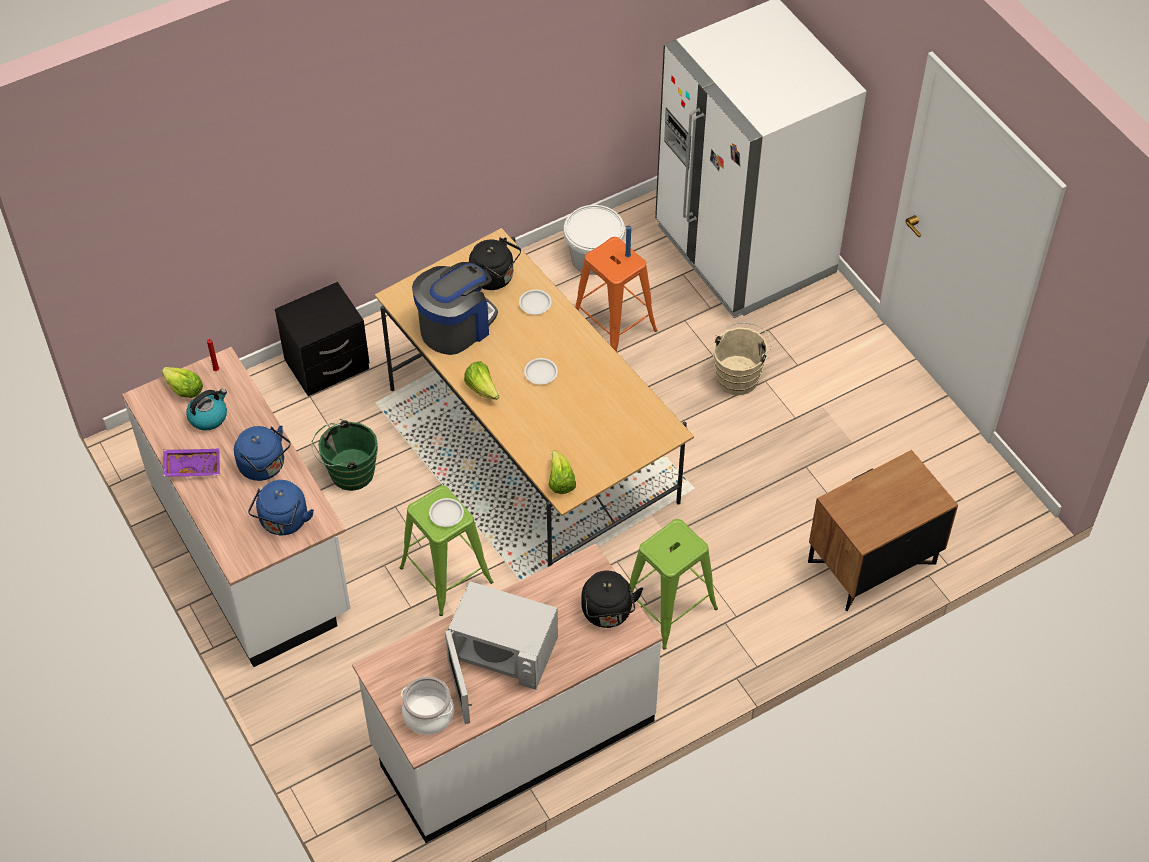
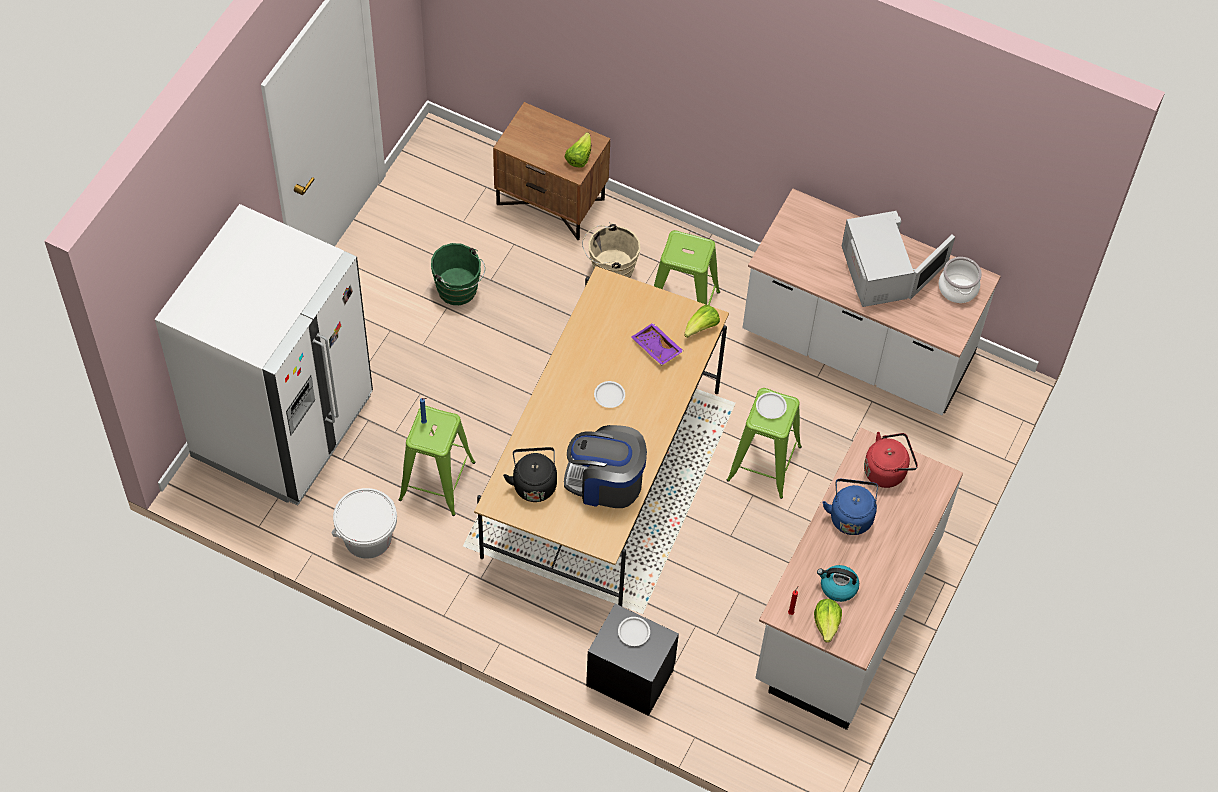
camera: 125 degrees left, 5 degrees up
purple tray [163,449,220,477] -> purple tray moved to [631,323,683,365]
blue kettle [248,480,314,535] -> red kettle [864,432,918,488]
green bucket [311,419,378,491] -> green bucket moved to [431,243,485,305]
lettuce [464,361,499,400] -> lettuce moved to [565,132,591,168]
white plate [519,289,552,315] -> white plate moved to [618,617,650,646]
orange stool [575,237,658,352] -> green stool [399,406,475,516]
black kettle [582,571,643,628] -> none
beige bucket [713,322,772,395] -> beige bucket moved to [582,222,641,278]

